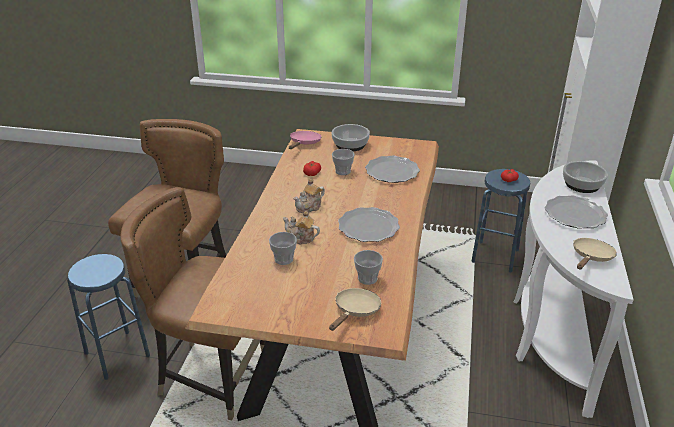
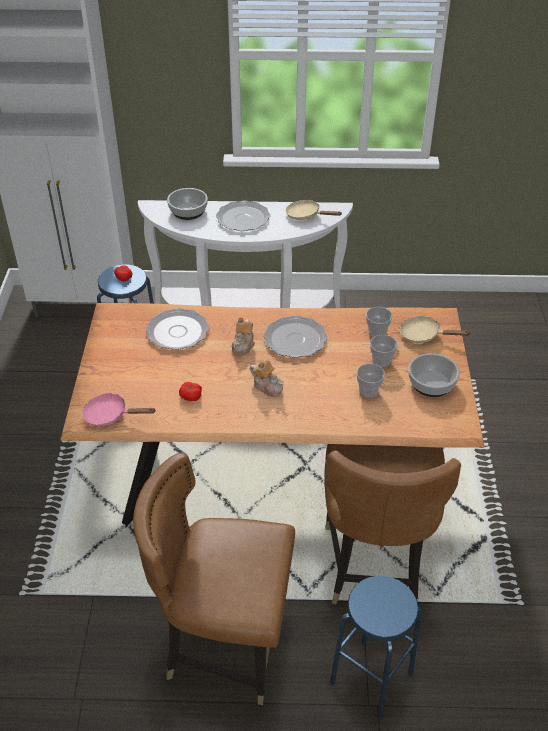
camera: 100 degrees left, 10 degrees up
teapot [283,211,320,245] -> teapot moved to [232,317,255,355]
bowl [332,124,370,151] -> bowl moved to [408,353,460,397]
cup [332,149,355,175] -> cup moved to [370,335,398,368]

